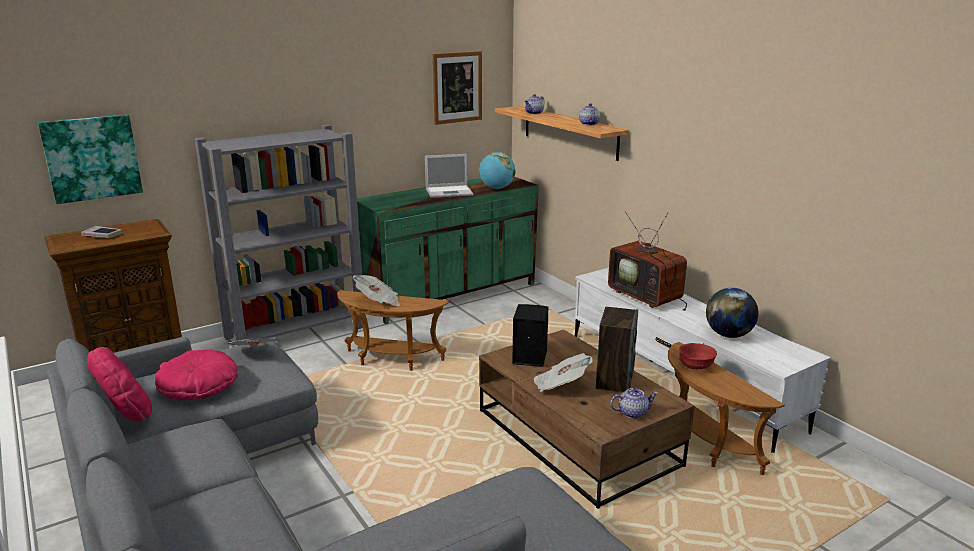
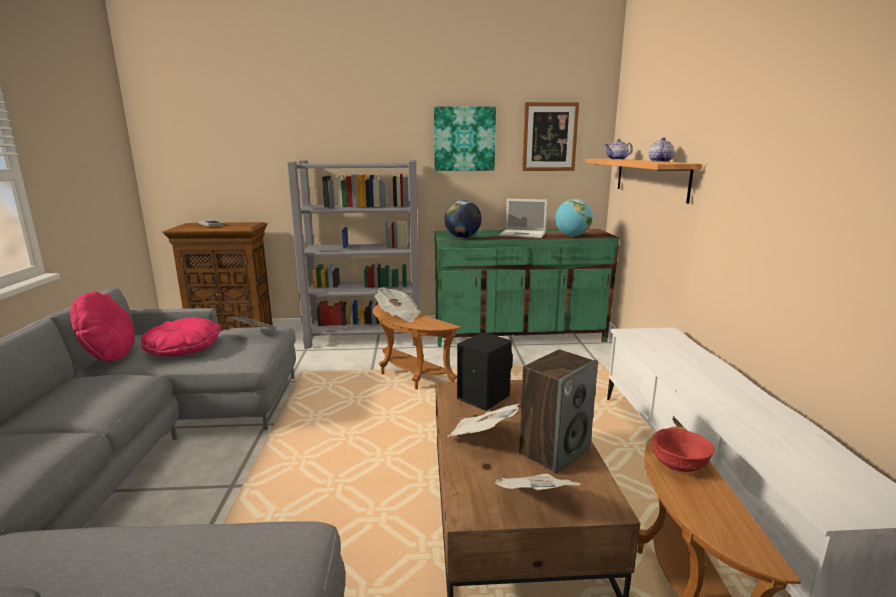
camera: 30 degrees right, 5 degrees down
picture [38,115,143,204] -> picture moved to [434,106,496,171]
television [608,211,687,311] -> none
teapot [610,388,658,419] -> newspaper [495,474,581,491]
globe [706,288,758,338] -> globe moved to [444,200,482,238]

